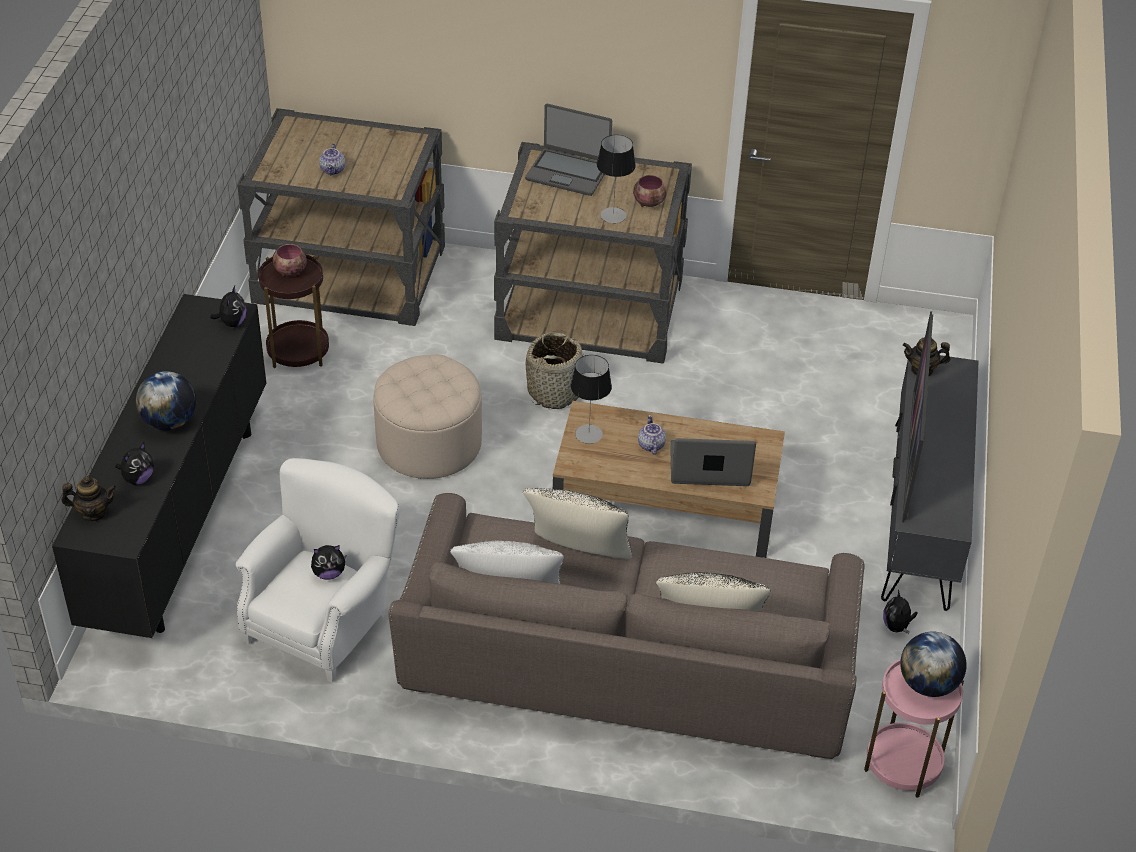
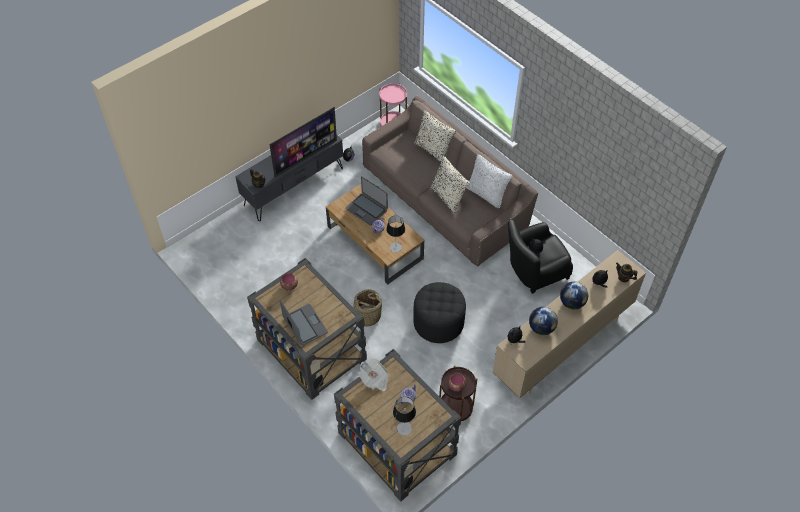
camera: 140 degrees left, 10 degrees up
black cabinet [52,294,267,638] -> beige cabinet [493,250,646,398]
white armchair [236,458,400,683] -> black armchair [508,219,573,294]
beige ottoman [373,355,482,479] -> black ottoman [413,282,466,343]
table lamp [597,135,636,223] -> table lamp moved to [393,397,416,435]
globe [900,632,967,697] -> globe moved to [529,307,558,335]
none -> newspaper [359,359,390,391]

